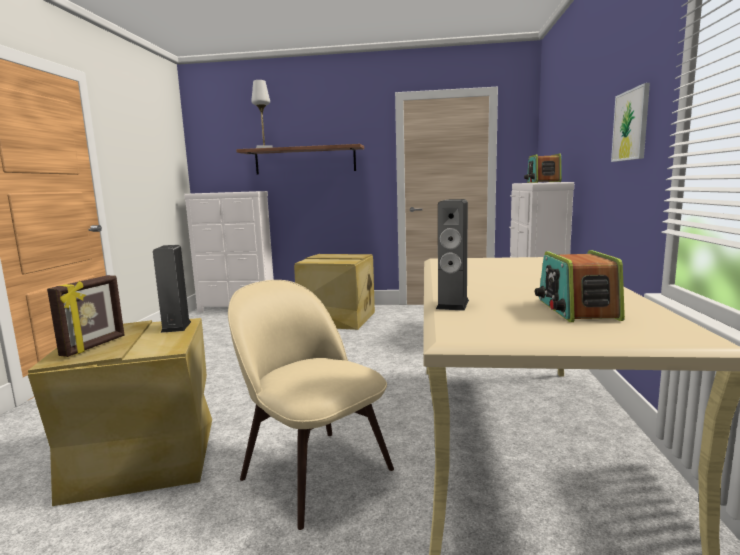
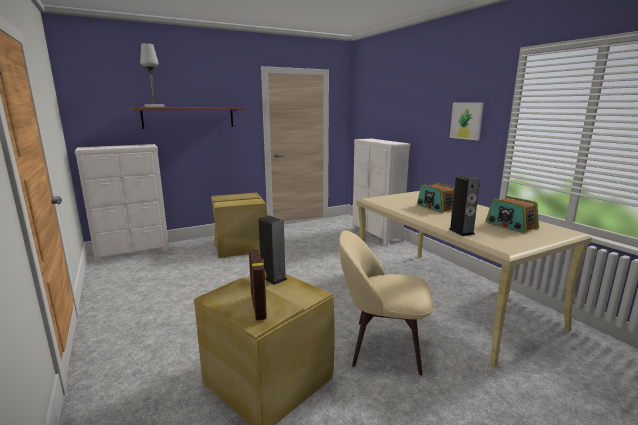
camera: 35 degrees left, 5 degrees up
radio [524,154,562,183] -> radio moved to [417,183,455,213]

